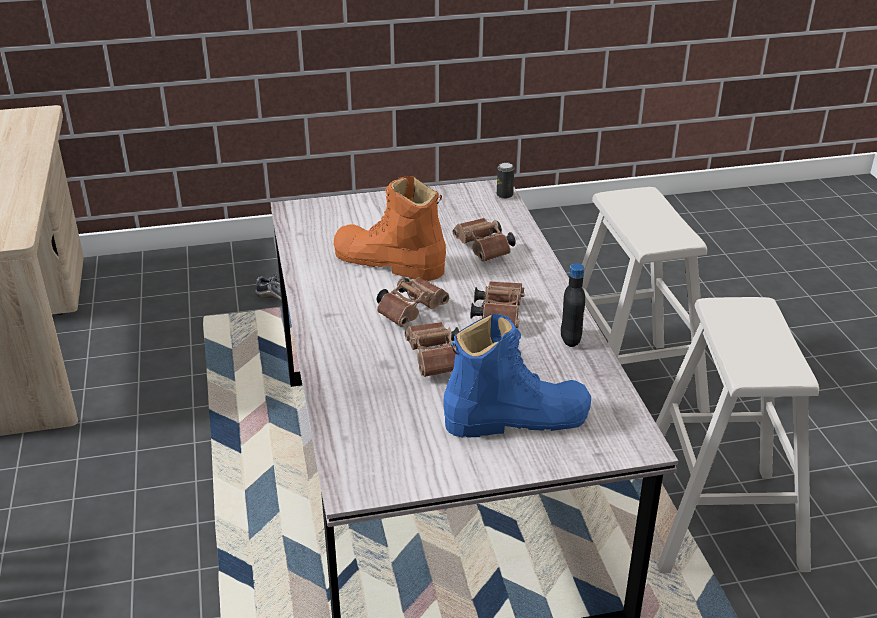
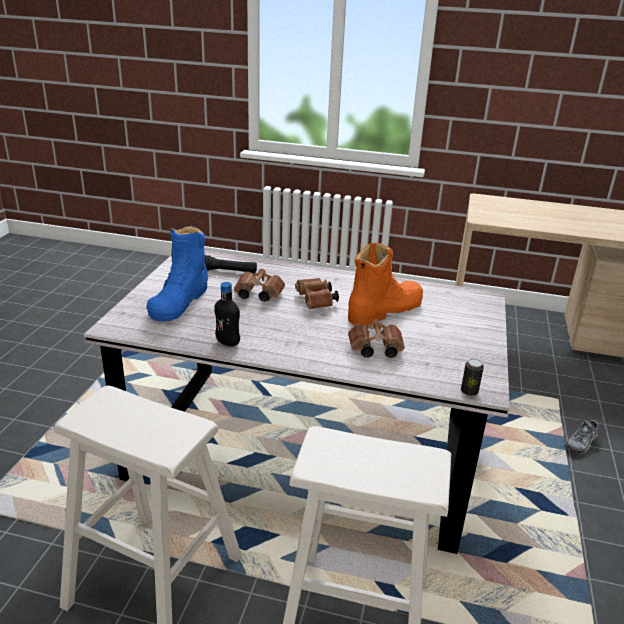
camera: 115 degrees right, 5 degrees down
brown binoculars [470,281,525,328] -> none
none -> black flashlight [205,255,257,273]

